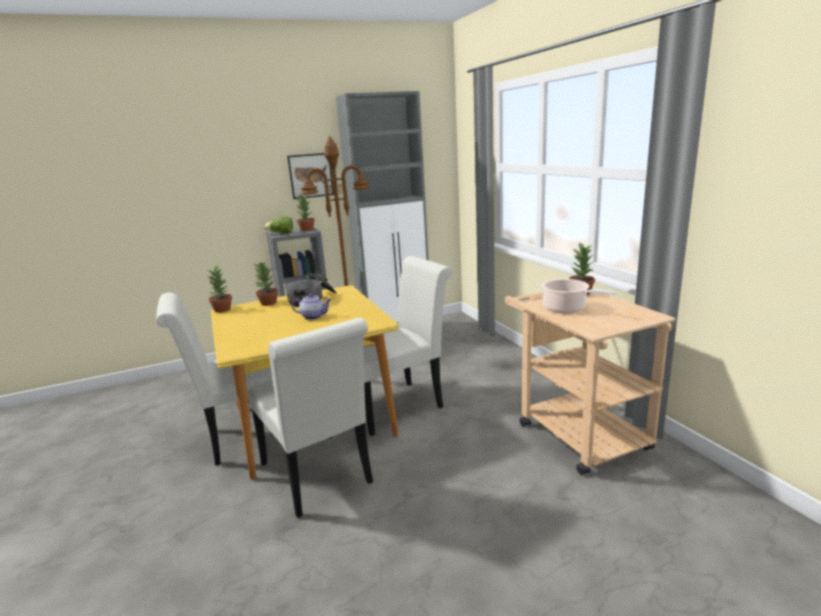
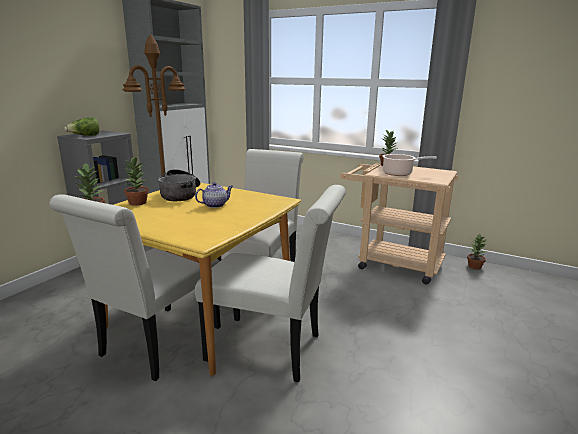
camera: 40 degrees left, 0 degrees up
picture [287,153,334,199] -> none
potted plant [297,194,315,231] -> potted plant moved to [467,234,487,269]

